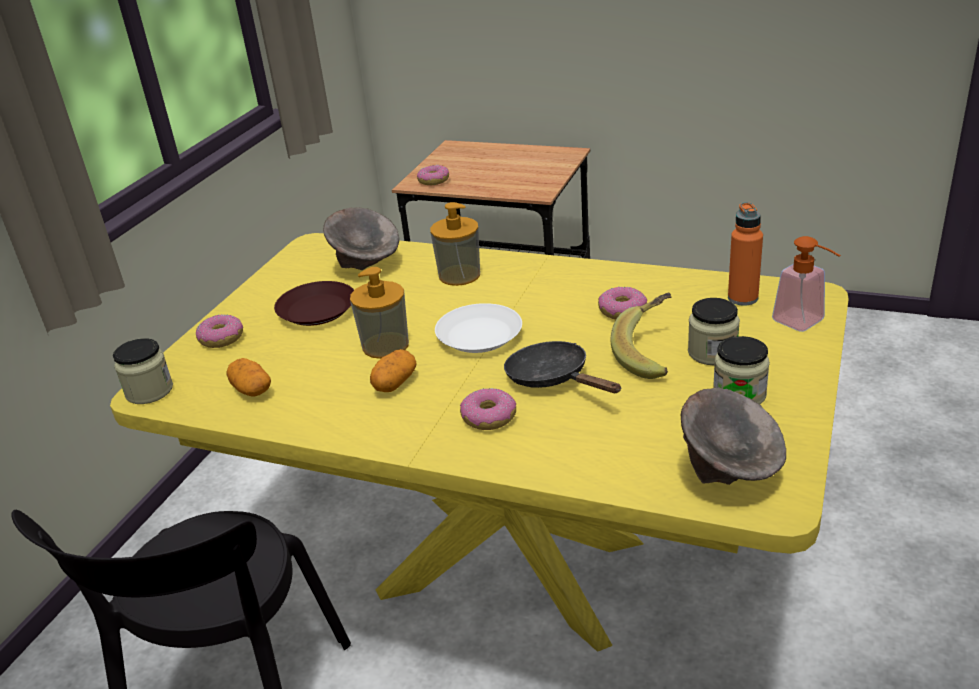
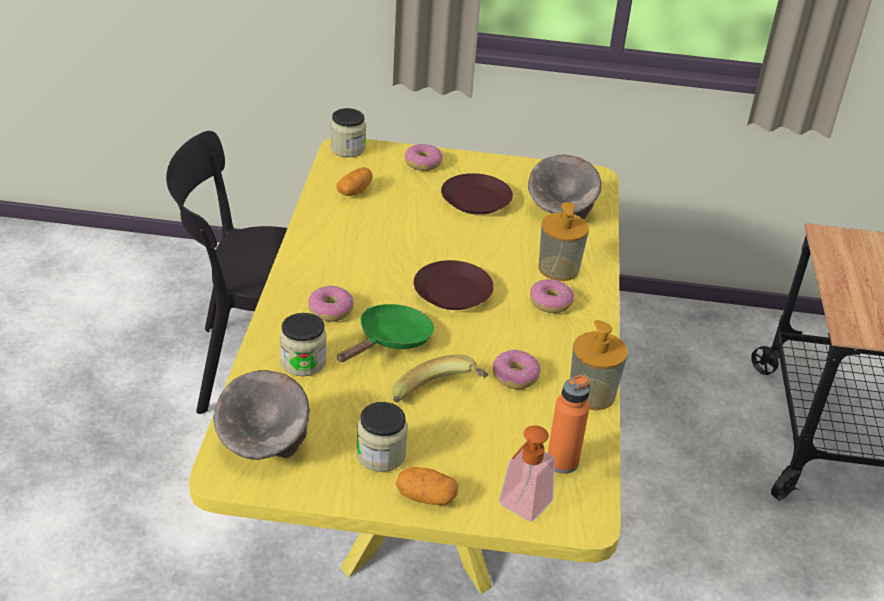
camera: 70 degrees right, 5 degrees up
soap dispenser [350,267,409,359] -> soap dispenser moved to [570,320,628,410]
potato [370,349,416,392] -> potato moved to [396,467,459,505]
donut [417,165,449,185] -> donut moved to [530,279,574,313]
white plate [435,303,522,353] -> brown plate [414,260,494,310]
black frying pan [504,341,621,393] -> green frying pan [337,304,434,362]
jar [688,298,740,366] -> jar moved to [280,313,326,376]

